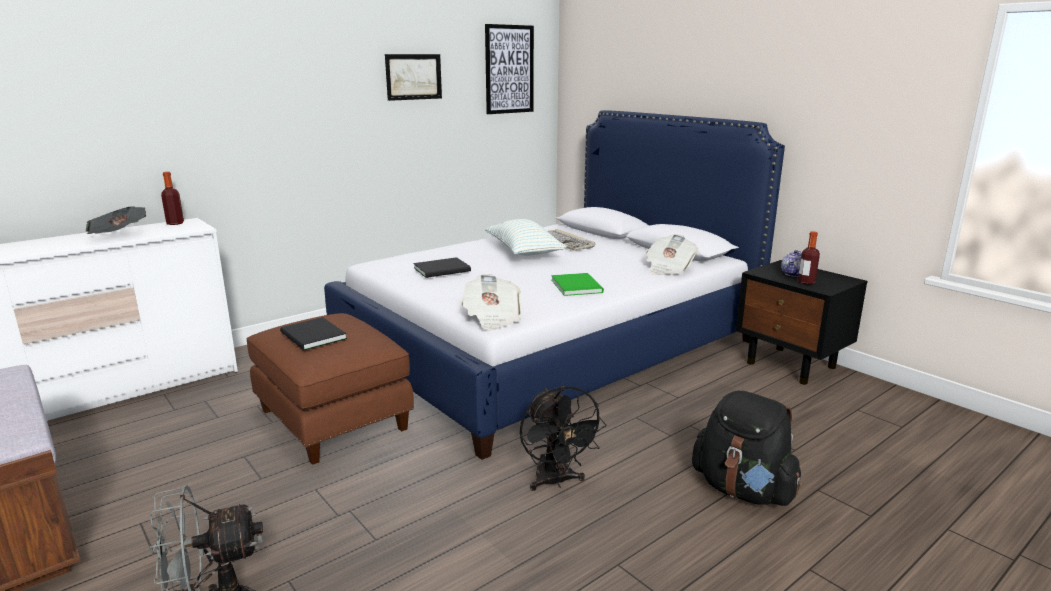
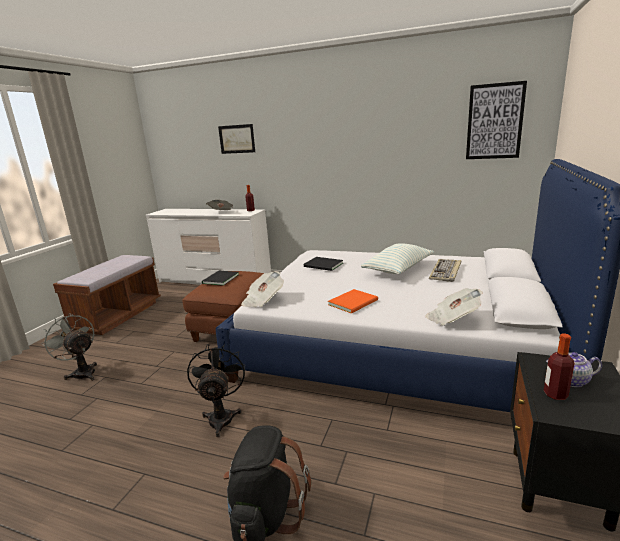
camera: 60 degrees right, 0 degrees up
picture [385,54,442,101] -> picture moved to [218,124,255,154]
black fan [520,386,606,491] -> black fan turned 135 degrees clockwise [187,343,245,437]
green book [551,273,604,296] -> orange book [328,289,378,314]

